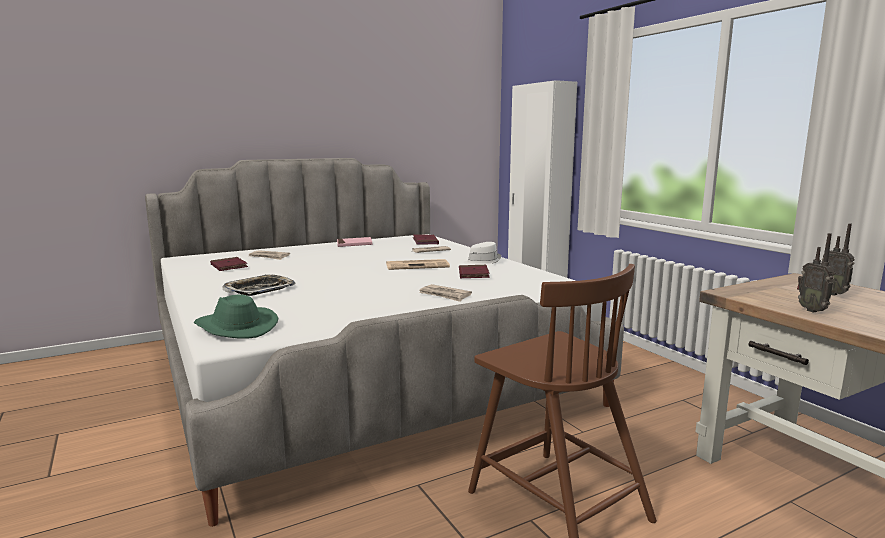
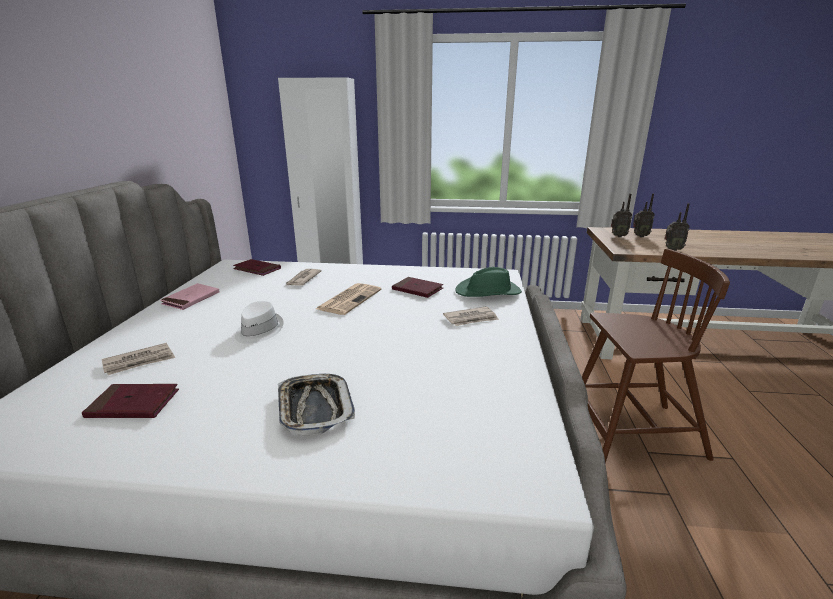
camera: 55 degrees left, 10 degrees up
green hat [194,294,279,339] -> green hat moved to [455,267,522,297]
white hat [463,242,501,265] -> white hat moved to [235,301,283,344]
none -> radio [611,194,632,237]

